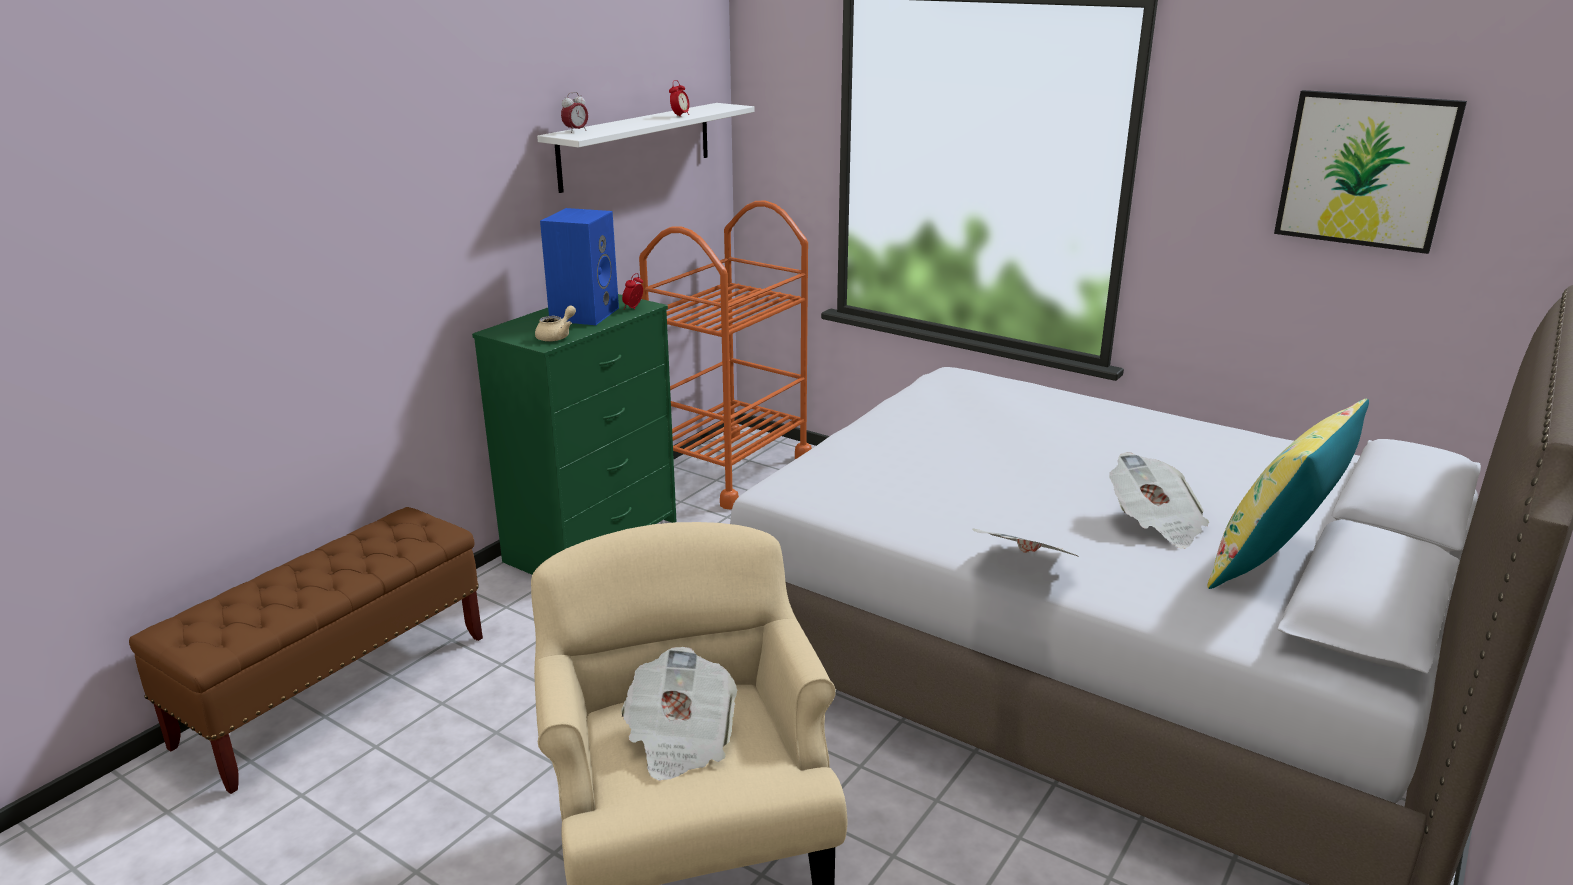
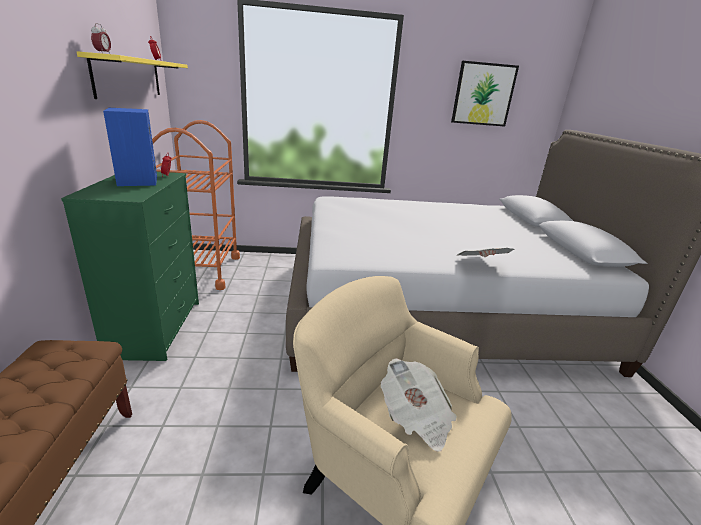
camera: 40 degrees left, 0 degrees up
beige teapot [535,305,576,341] -> none
white shelf [537,103,755,193] -> yellow shelf [77,51,188,99]
newspaper [1109,452,1209,549] -> none
yellow pillow [1207,399,1369,589] -> none

